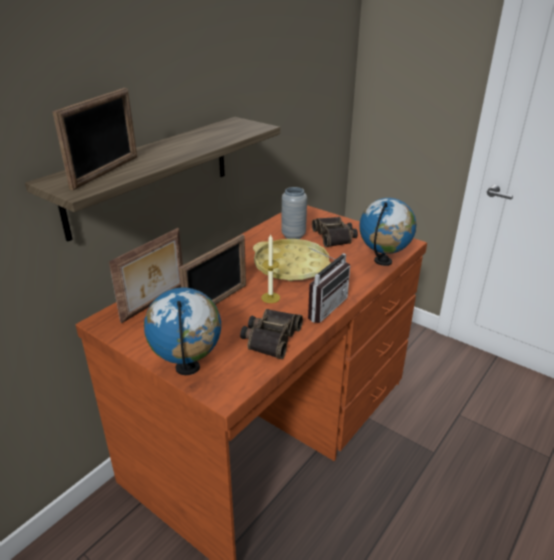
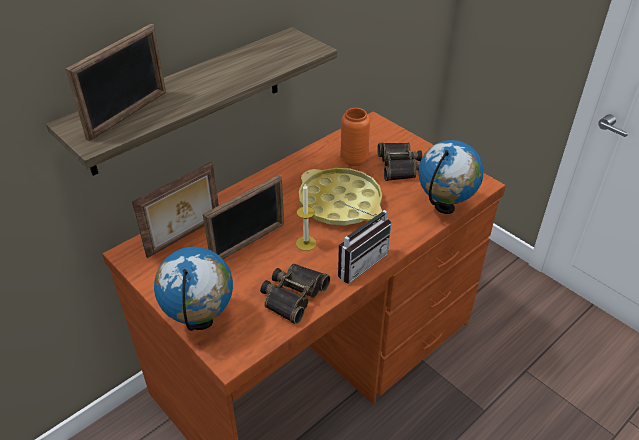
camera: 10 degrees right, 10 degrees up
grey vase [281,187,307,239] -> orange vase [340,108,370,166]

